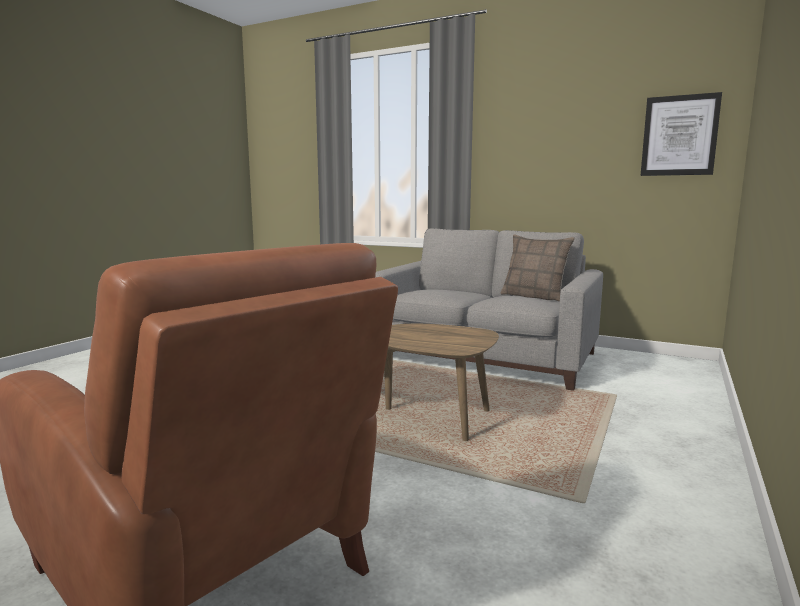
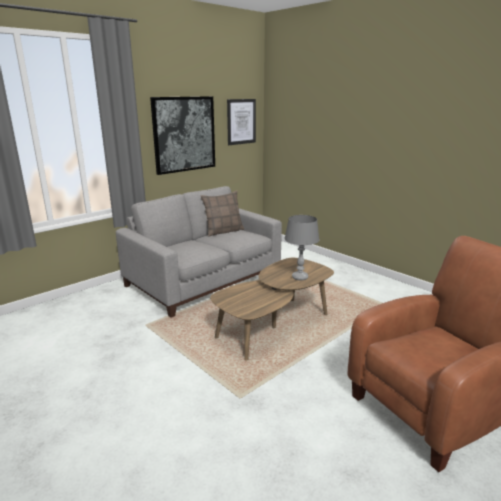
camera: 70 degrees left, 10 degrees up
none -> picture [150,96,215,175]
none -> grey table lamp [284,215,319,280]

